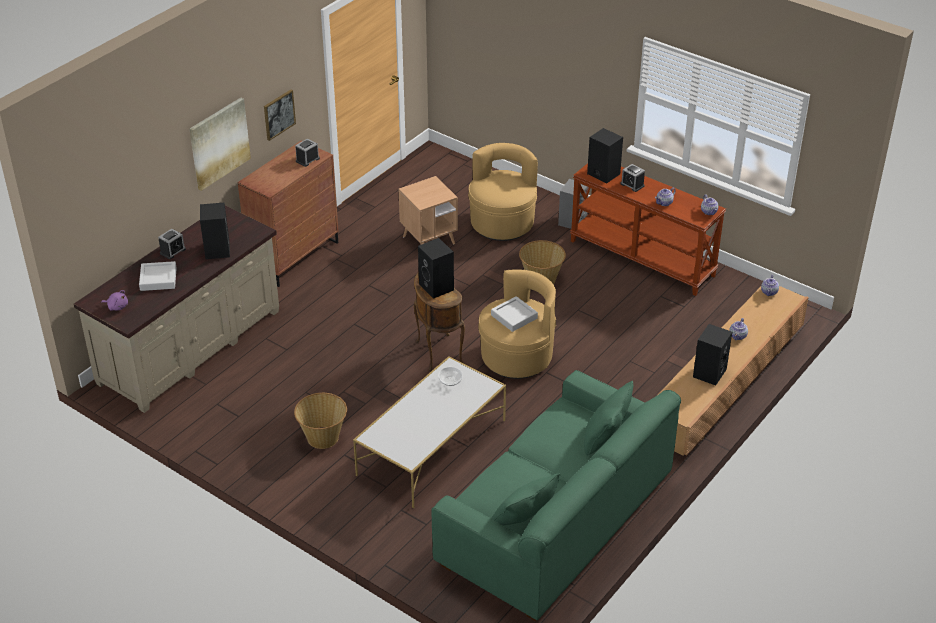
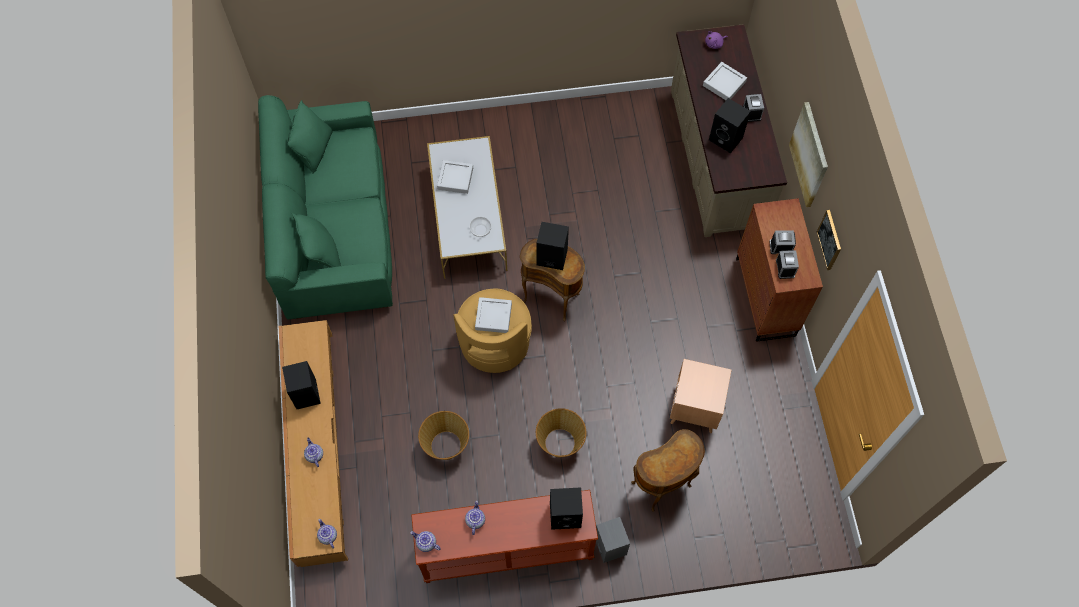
camera: 135 degrees right, 25 degrees up
basket [294,393,347,449] -> basket moved to [418,411,469,460]
beige armchair [468,143,538,241] -> brown side table [631,429,705,512]
alarm clock [621,164,645,192] -> alarm clock moved to [769,230,796,254]
none -> grey tray [437,160,473,194]

